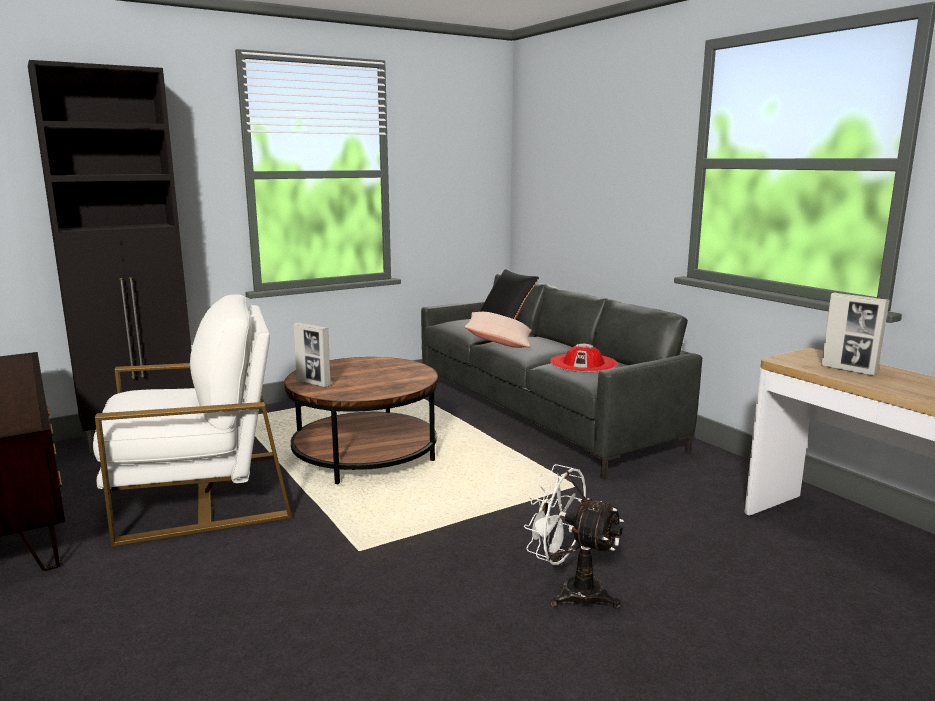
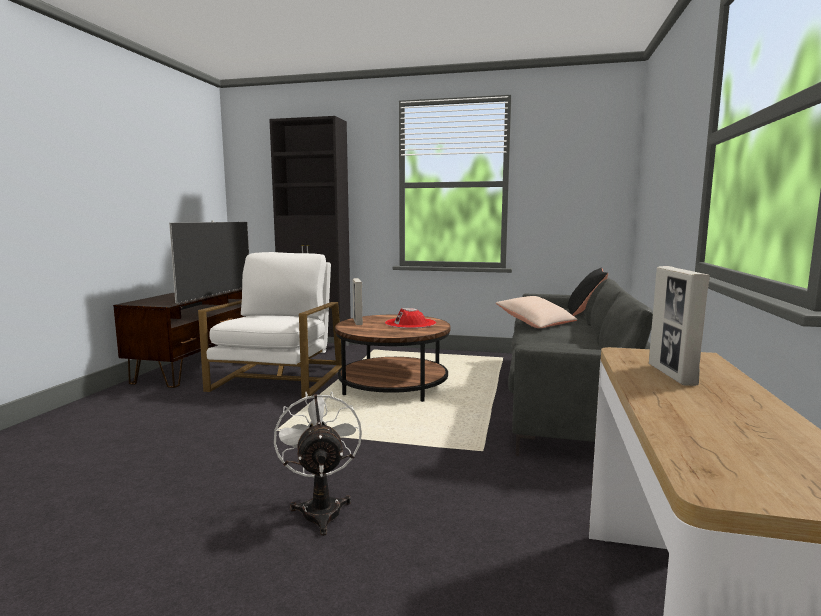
camera: 45 degrees right, 5 degrees down
white armchair [93,294,292,547] -> white armchair turned 105 degrees counterclockwise [198,252,342,398]
red hat [550,344,618,372] -> red hat moved to [385,308,436,329]
none -> television [169,221,249,304]

